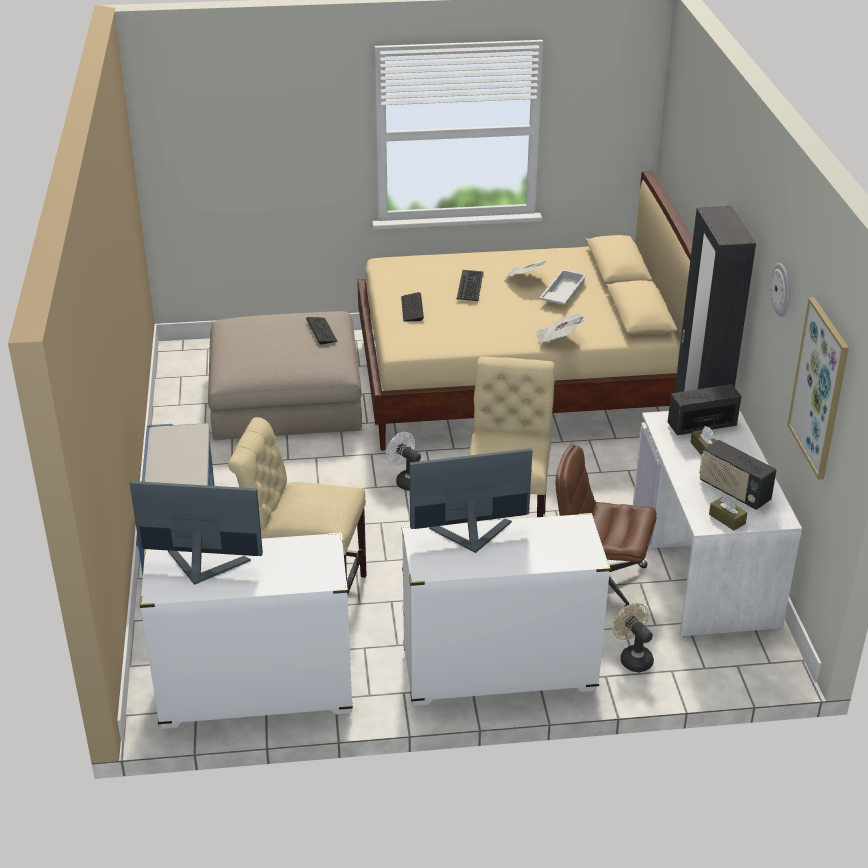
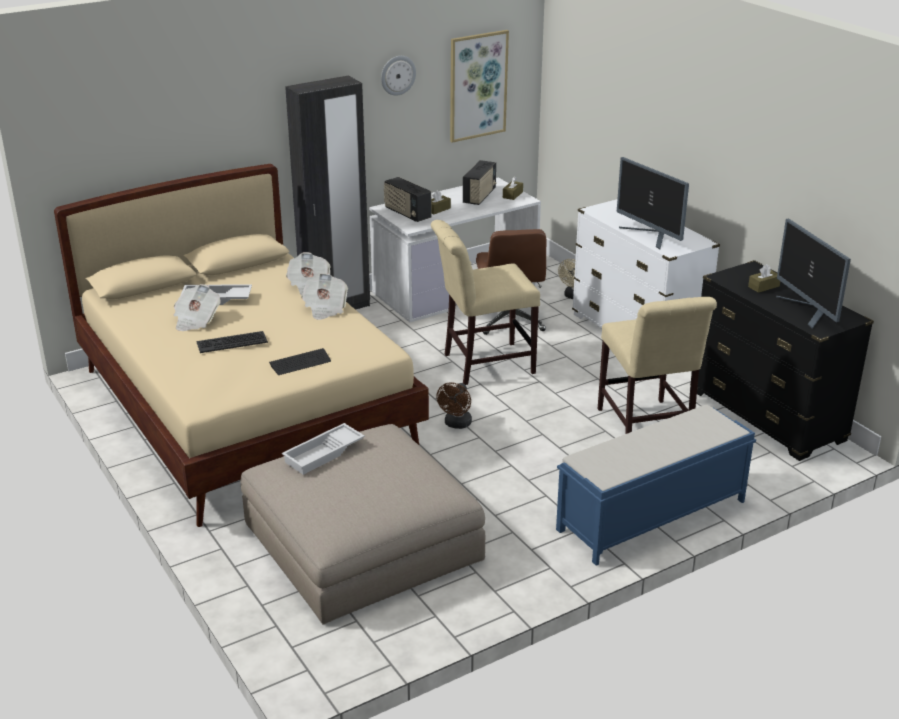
camera: 115 degrees left, 5 degrees down
white dresser [140,532,353,729] -> black dresser [690,260,874,461]
keyboard [306,317,338,345] -> white tray [282,423,365,475]
white fan [386,432,421,491] -> brown fan [436,382,472,429]
none -> newspaper [301,273,348,320]
none -> brown tissue box [748,264,780,293]

